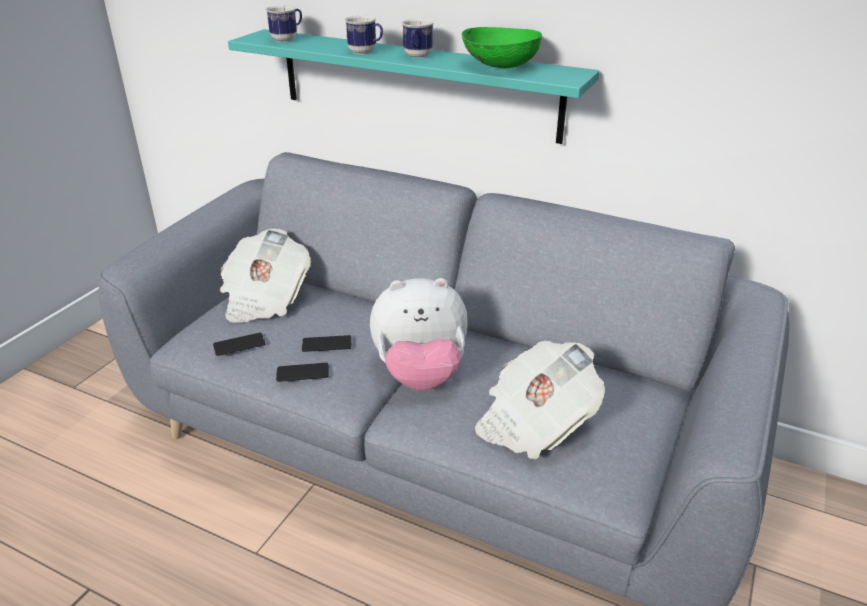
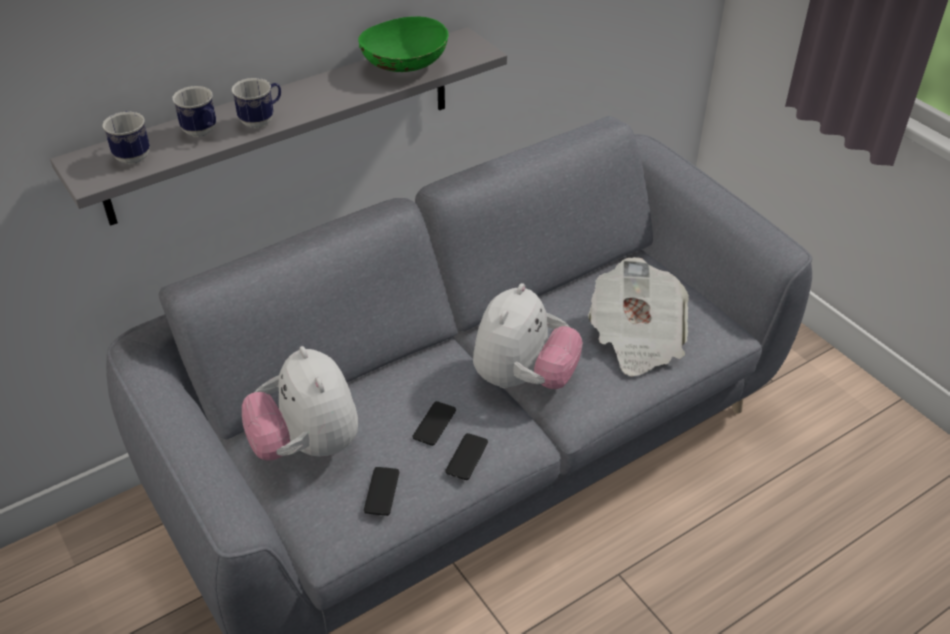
camera: 60 degrees left, 10 degrees up
newspaper [220,228,311,323] -> plush toy [242,346,358,461]
turquoise shelf [228,29,599,144] -> grey shelf [50,27,507,226]
mug [402,19,434,58] -> mug moved to [172,86,216,137]

